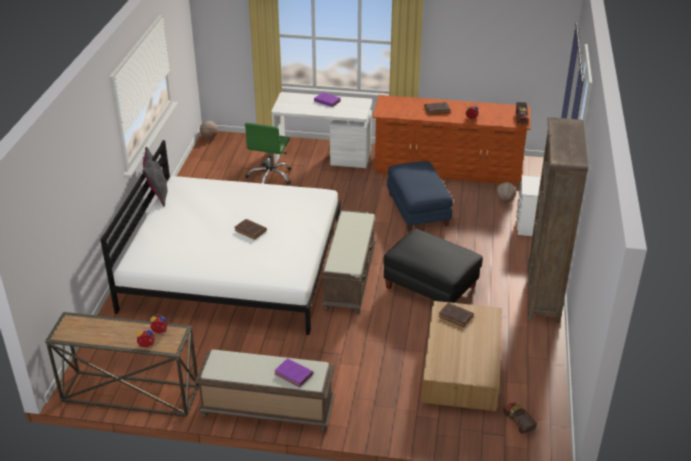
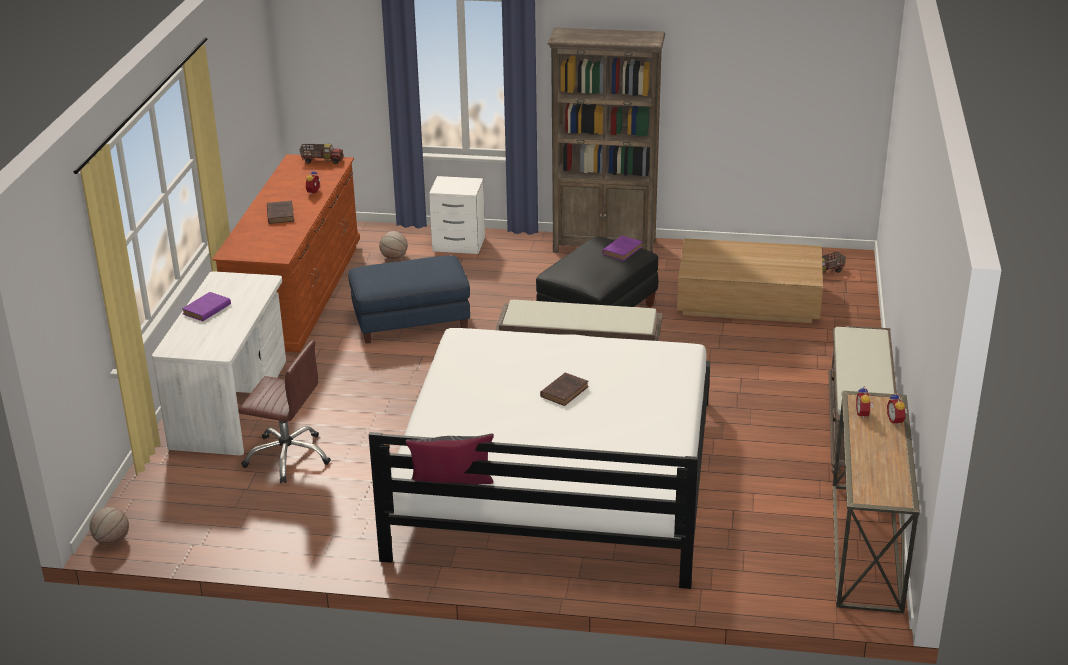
camera: 90 degrees left, 5 degrees down
green office chair [245,123,291,185] -> brown office chair [238,340,331,483]
purple book [274,358,313,387] -> purple book moved to [602,236,642,261]
brown book [438,303,474,327] -> none

